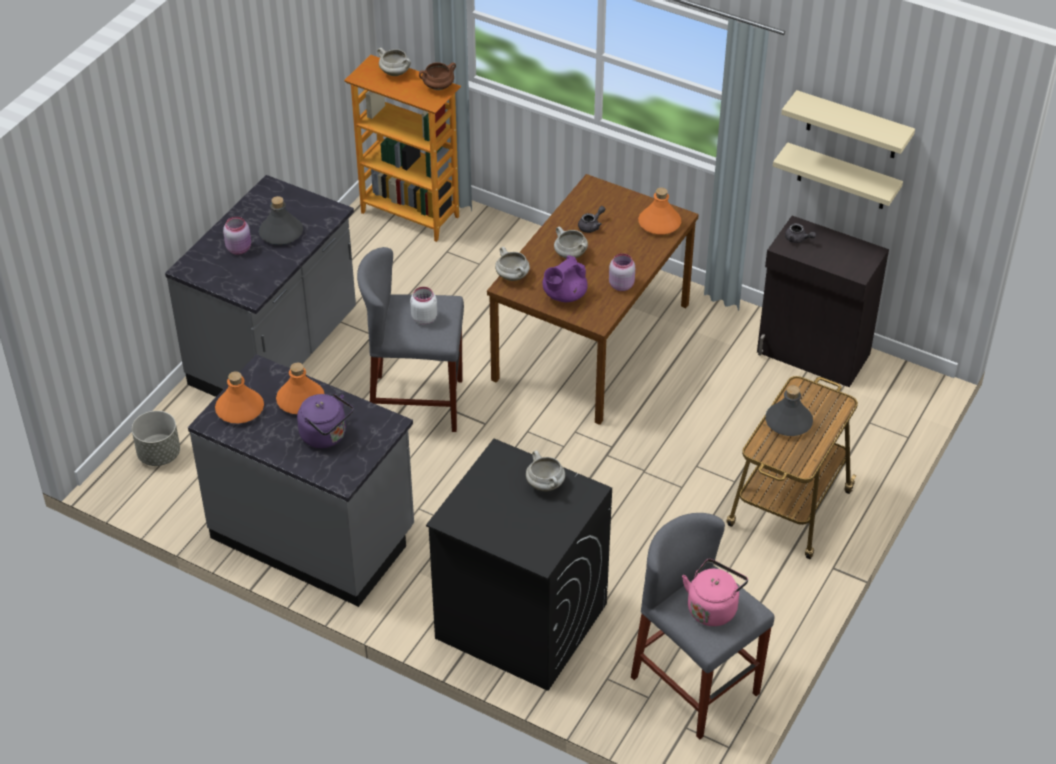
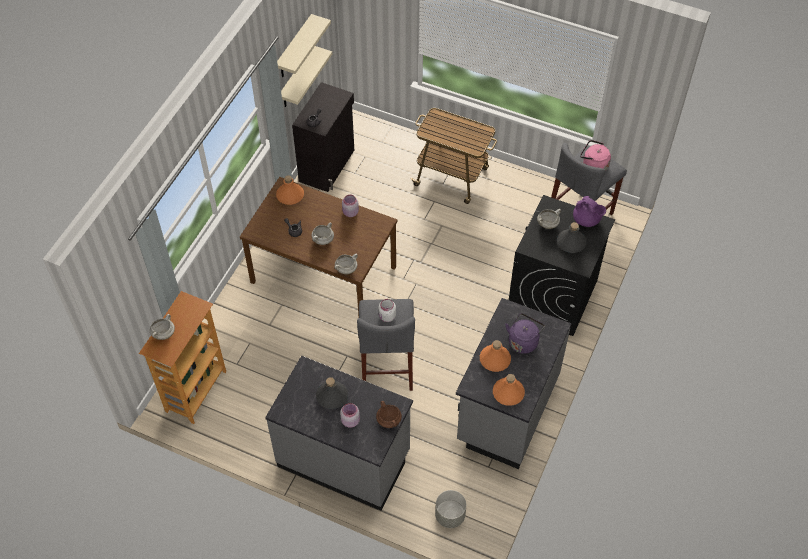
camera: 95 degrees left, 10 degrees up
brown cooking pot [419,63,456,90] -> brown cooking pot moved to [376,401,402,428]
purple teapot [542,255,588,302] -> purple teapot moved to [573,196,606,227]
grey bottle [765,385,813,436] -> grey bottle moved to [557,222,587,253]

